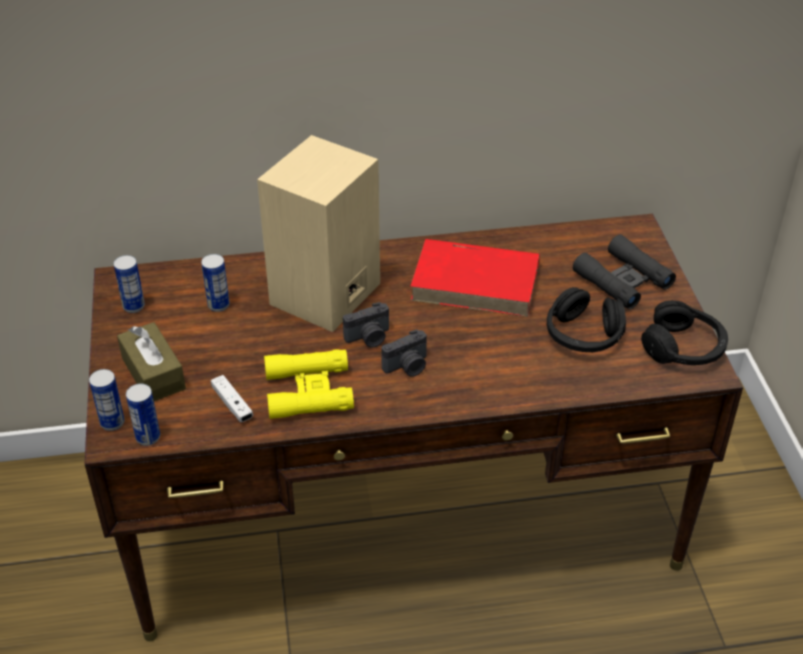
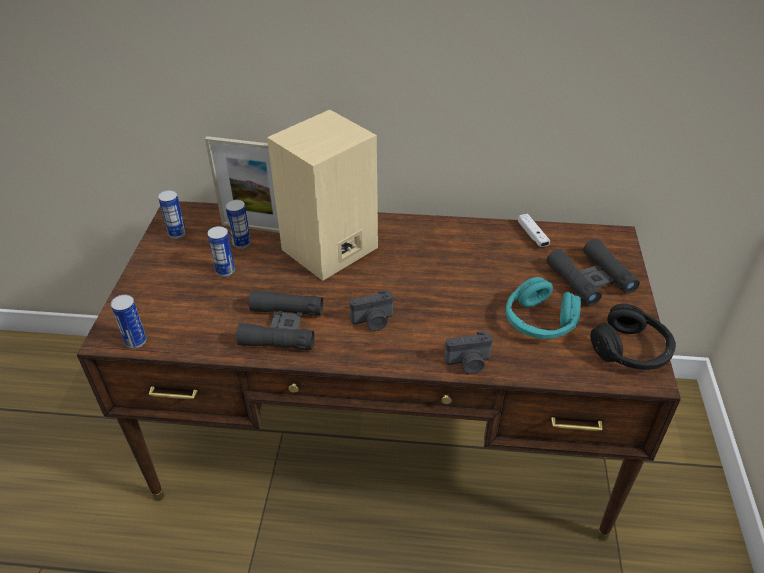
camera: 15 degrees right, 0 degrees up
can [89,369,125,431] -> can moved to [208,226,235,277]
brown tissue box [117,322,186,401] -> none
white game controller [211,375,253,422] -> white game controller moved to [518,214,550,247]
yellow binoculars [264,349,354,419] -> black binoculars [236,290,323,350]
camera [343,302,389,348] -> camera moved to [445,331,493,374]
red book [410,239,540,317] -> none
black headphones [547,287,626,352] -> turquoise headphones [506,277,581,339]
none -> picture frame [205,136,280,233]

